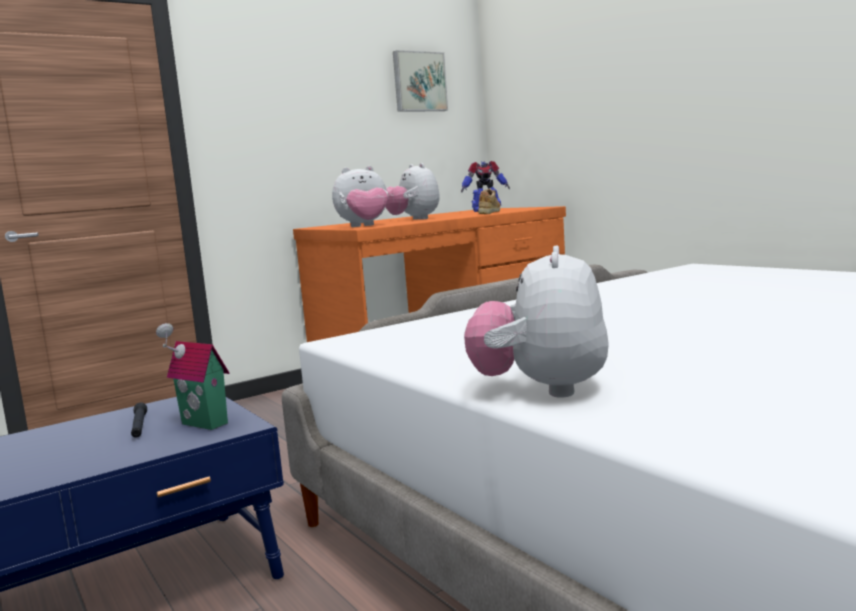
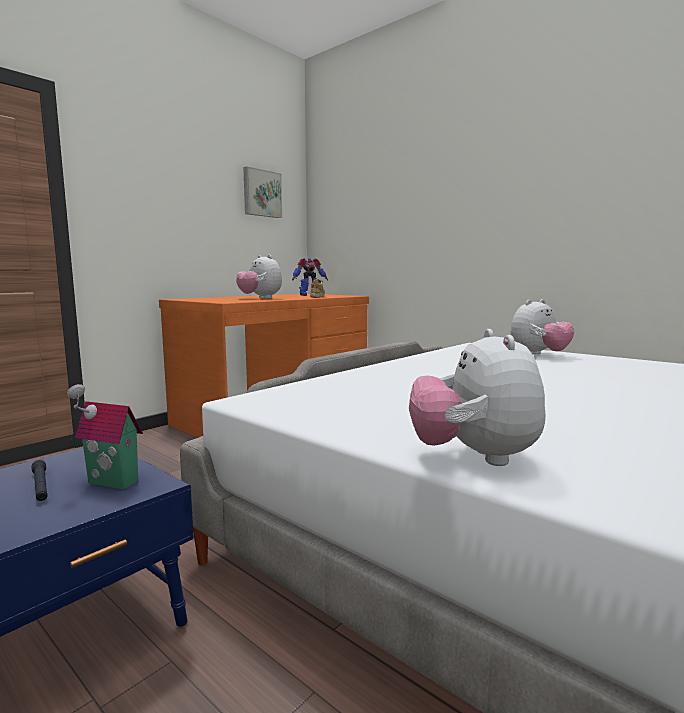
camera: 15 degrees left, 0 degrees up
plush toy [332,166,388,227] -> plush toy moved to [510,299,574,354]

